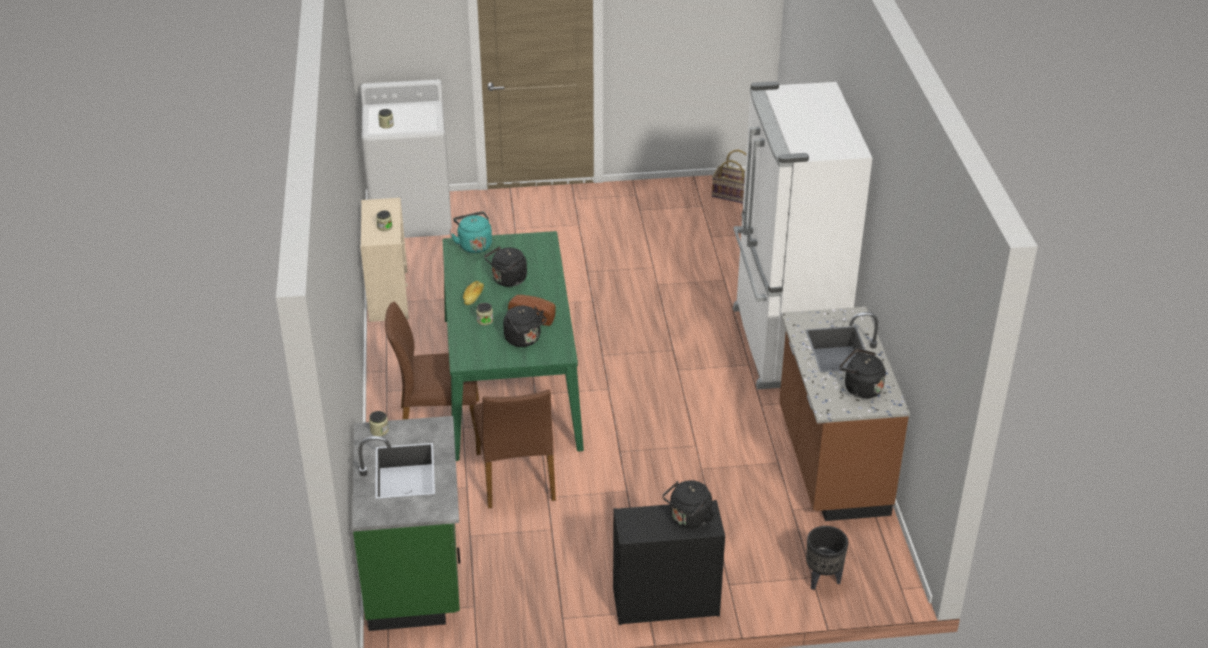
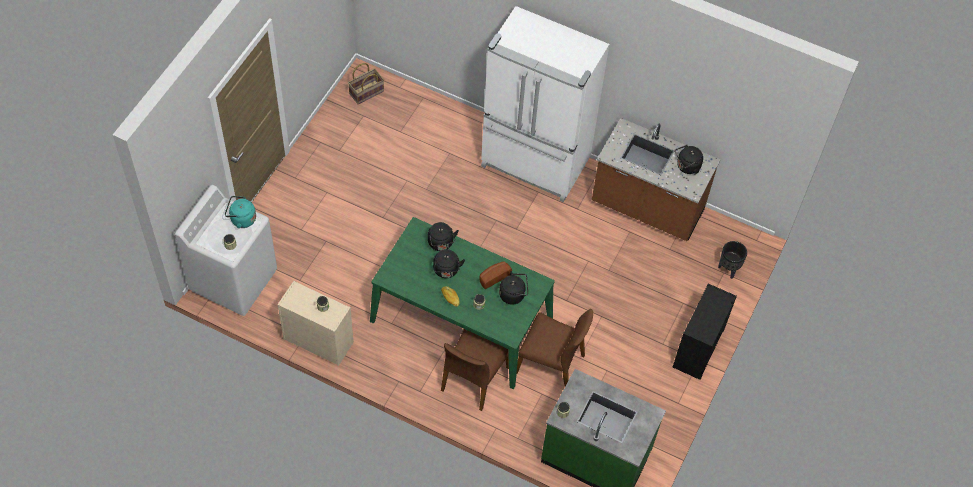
camera: 60 degrees left, 20 degrees up
turquoise kettle [451,212,492,253] -> turquoise kettle moved to [225,196,256,228]
black kettle [663,480,716,528] -> black kettle moved to [428,222,459,251]

